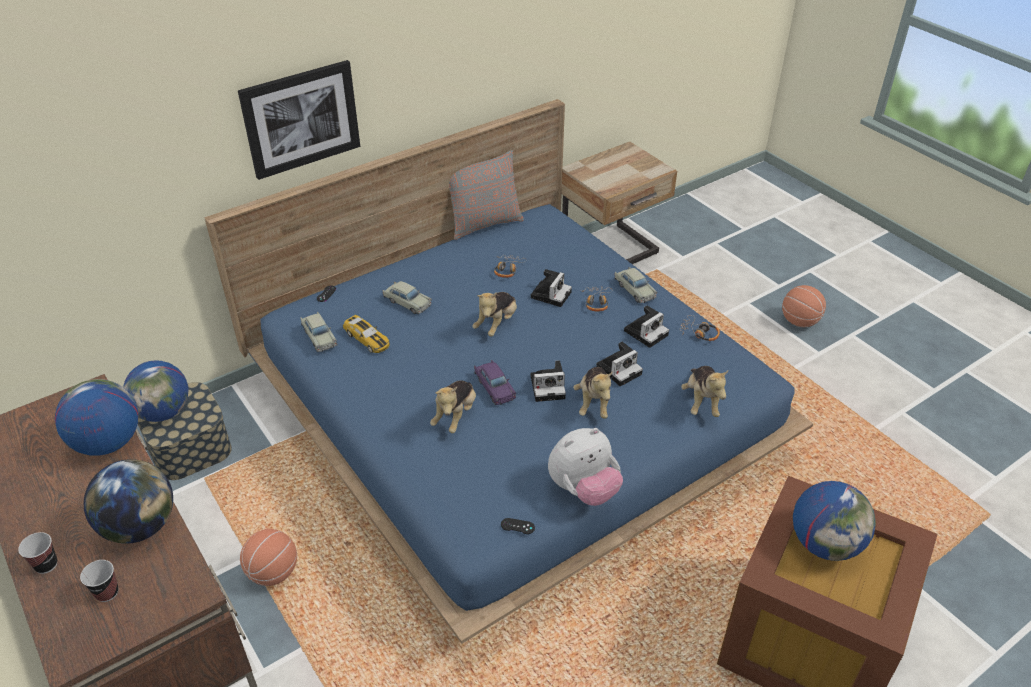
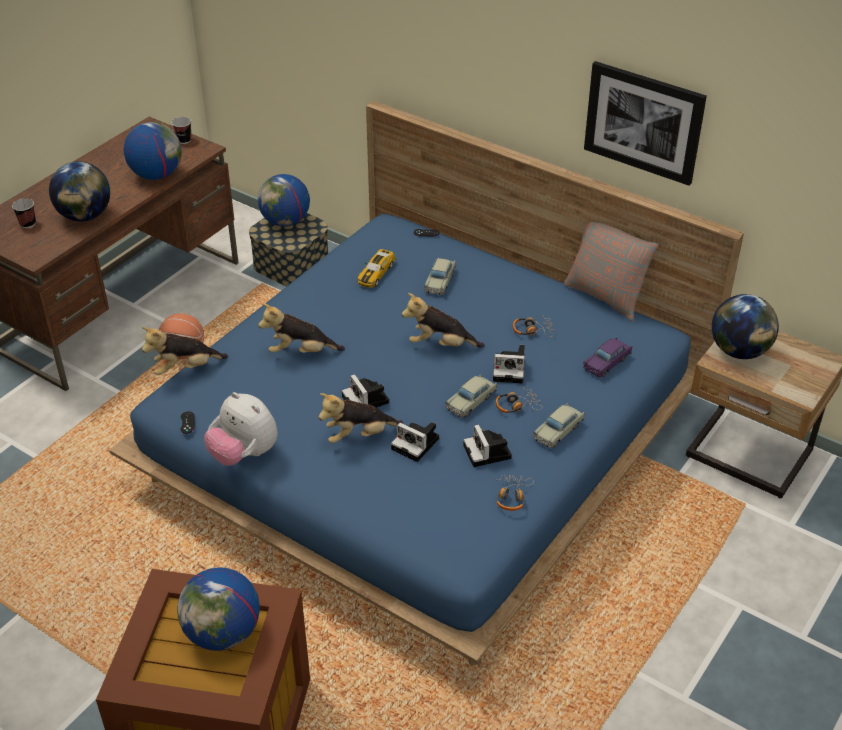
camera: 70 degrees right, 0 degrees up
cup [18,532,57,574] -> cup moved to [172,117,191,144]
picture [238,60,360,180] -> picture moved to [584,61,707,186]
beige toy car [300,312,338,352] -> beige toy car moved to [445,374,497,418]
purple toy car [474,360,516,405] -> purple toy car moved to [583,337,632,377]
camera [624,306,669,348] -> camera turned 45 degrees clockwise [463,424,512,467]
plush toy [681,366,728,417] -> plush toy moved to [142,327,228,375]
basketball [782,285,826,327] -> none
none -> globe [712,294,779,359]

